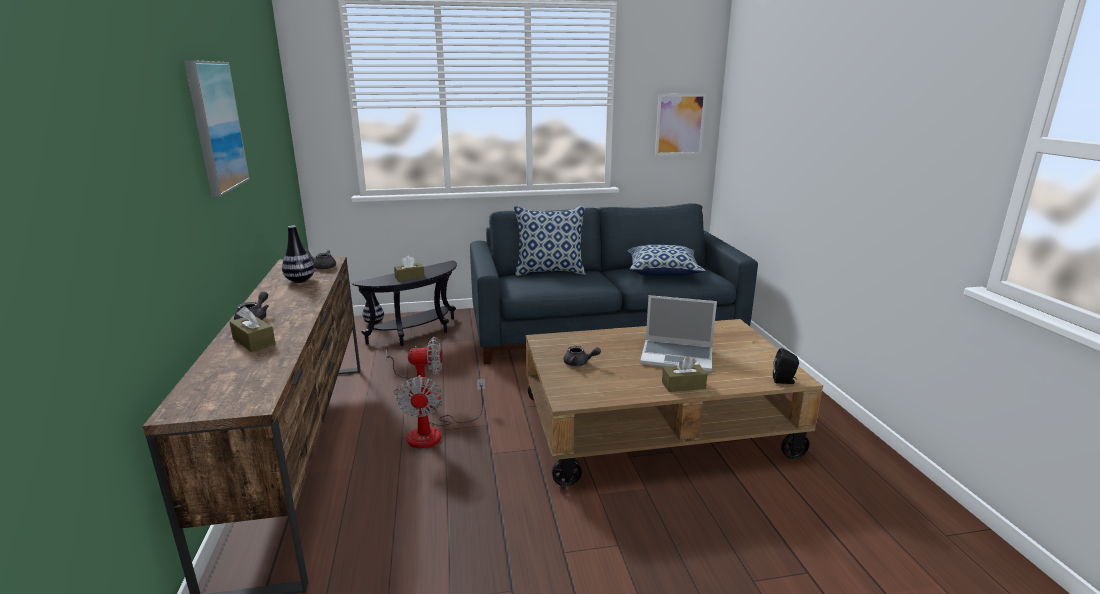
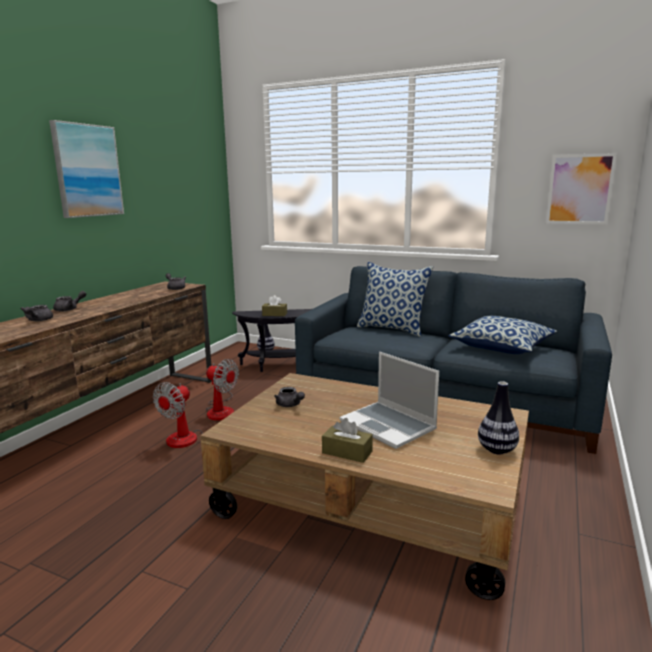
camera: 35 degrees right, 5 degrees down
brown tissue box [230,306,276,352] -> grey teapot [21,305,53,321]
vase [282,226,315,283] -> vase moved to [478,381,519,454]
black speaker [773,348,799,384] -> none

